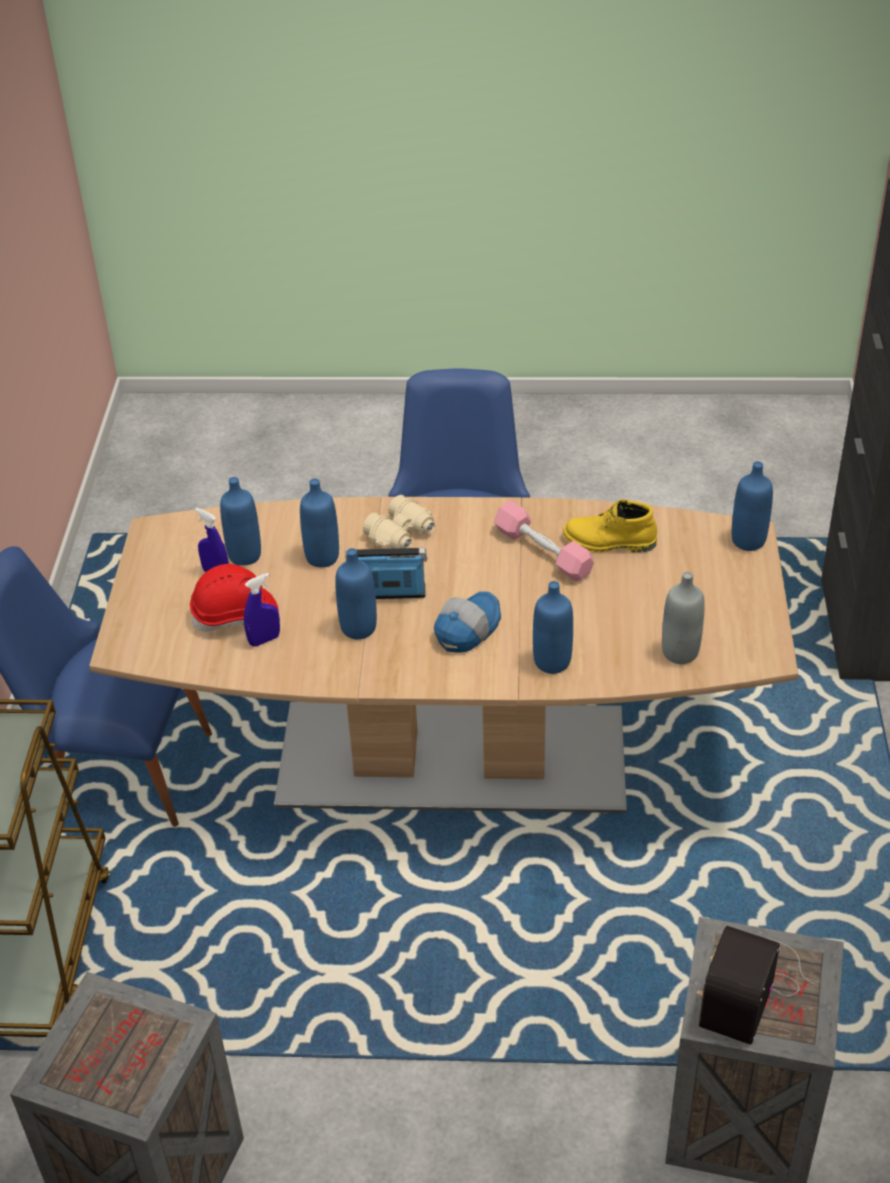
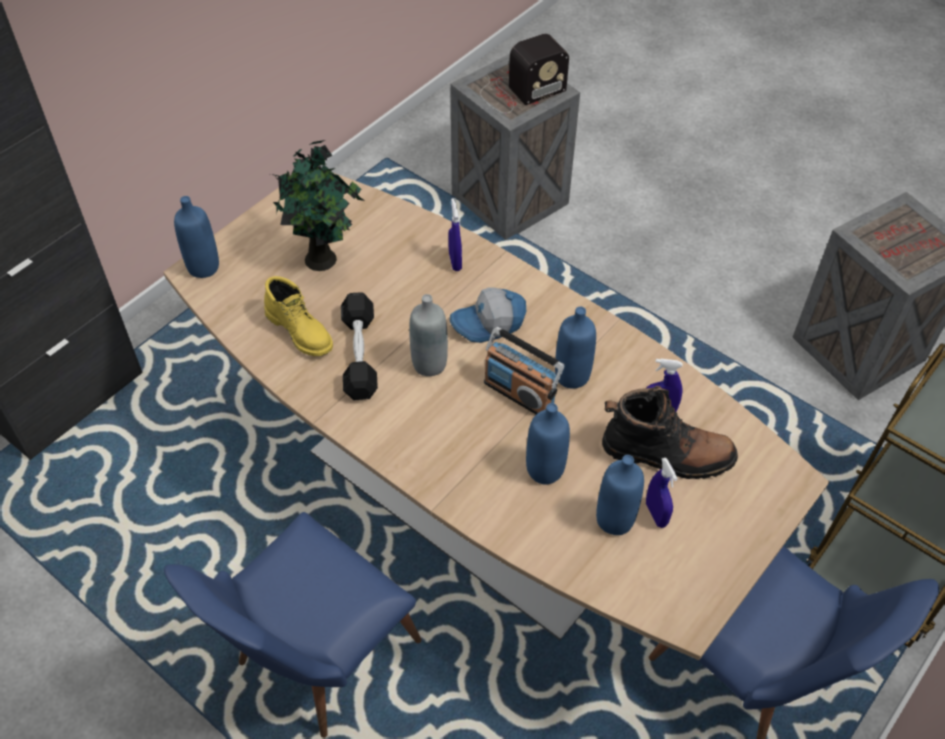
camera: 145 degrees left, 10 degrees up
red hard hat [190,564,279,632] -> black boot [602,386,738,479]
beige binoculars [363,495,435,549] -> none
pink dumbbell [494,501,594,581] -> black dumbbell [341,292,378,400]
blue bottle [533,581,573,674] -> blue spray bottle [448,198,462,271]
grey bottle [662,572,705,664] -> grey bottle moved to [409,294,448,376]
none -> potted plant [271,140,364,271]

